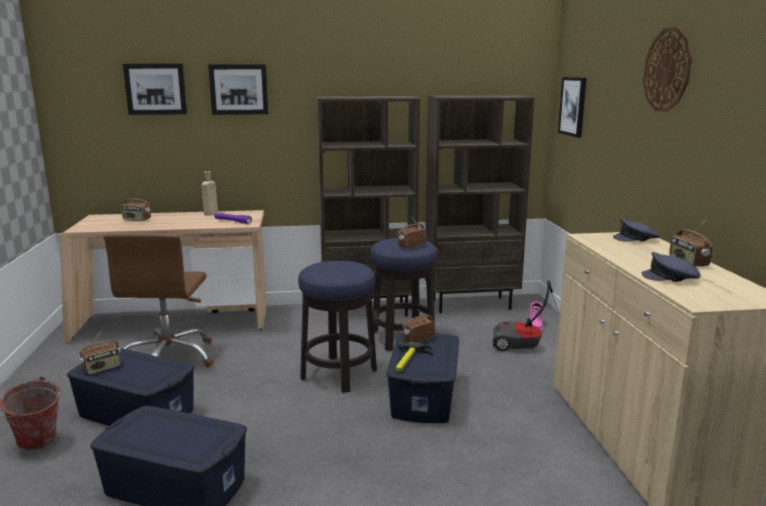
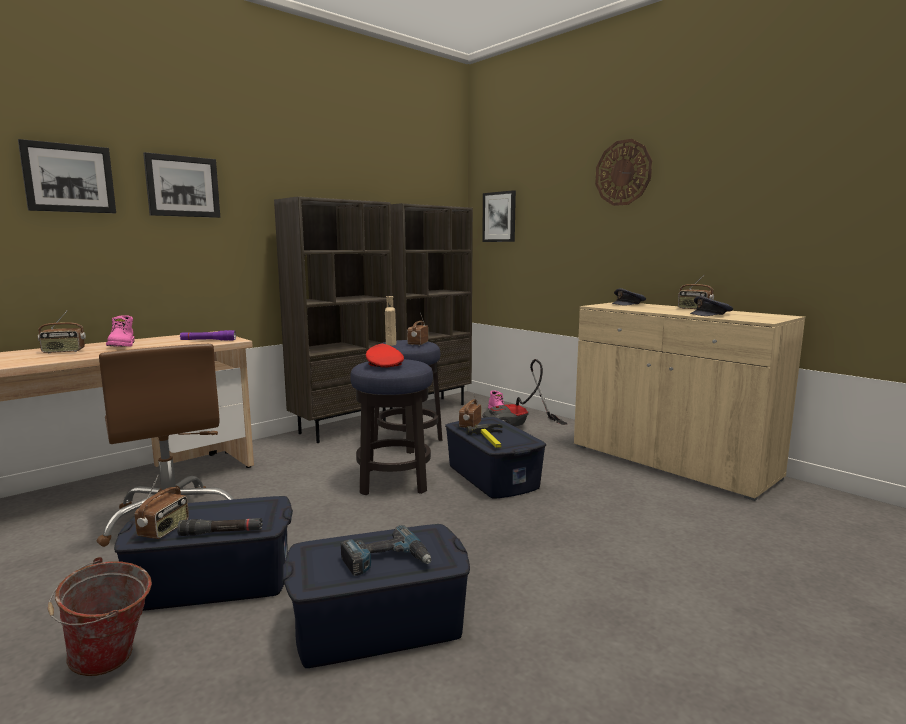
camera: 35 degrees left, 5 degrees down
beige bottle [201,171,218,216] -> beige bottle moved to [385,296,396,346]
none -> pink boot [106,315,135,347]
none -> black flashlight [177,518,263,536]
none -> power drill [341,525,431,576]
none -> red cap [366,344,404,367]

